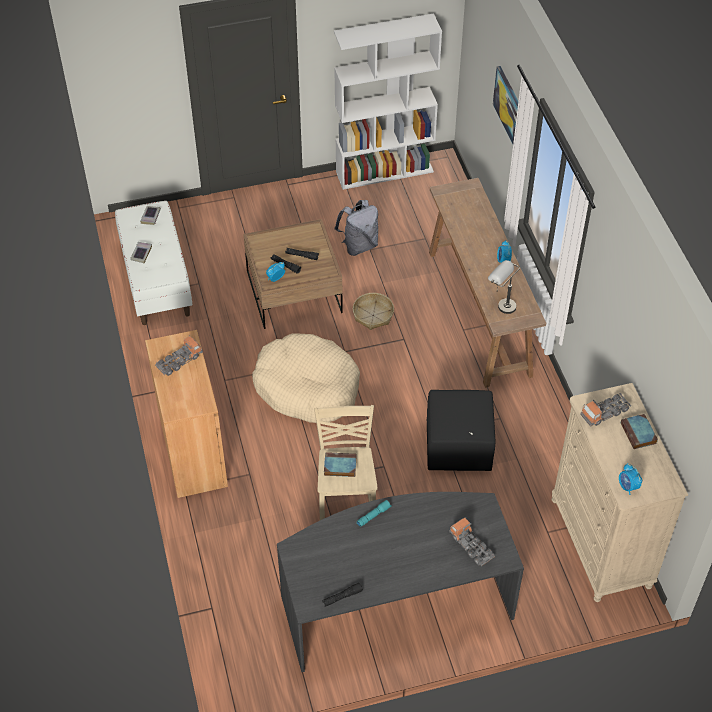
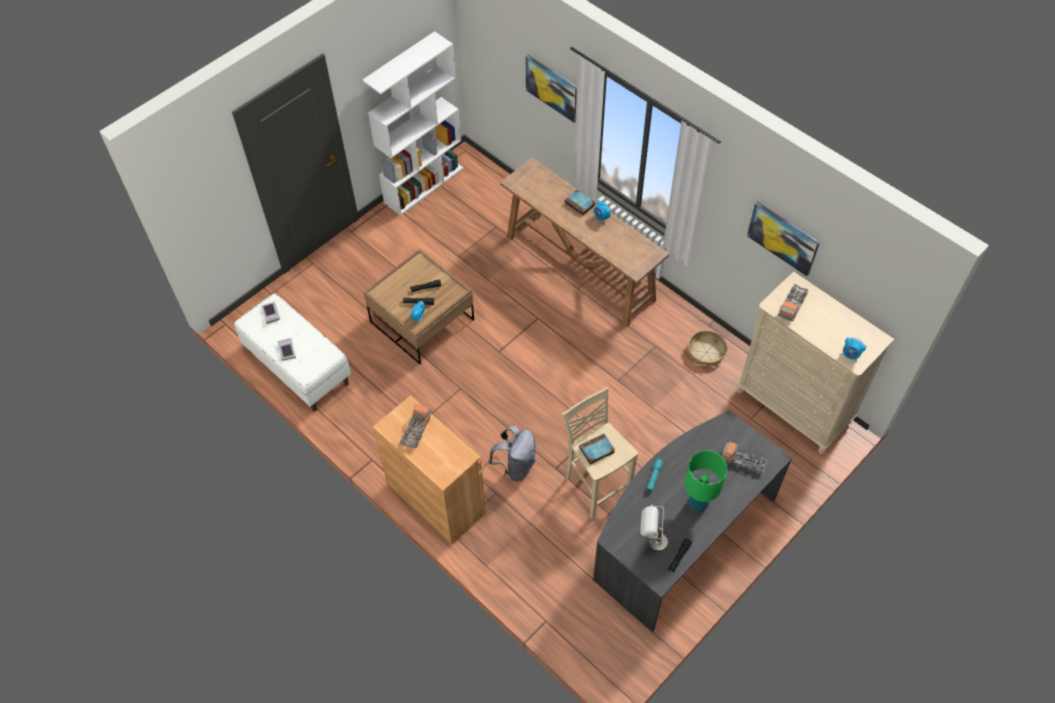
camera: 30 degrees left, 5 degrees up
beige dog bed [252,333,360,423] -> none
grey backpack [335,200,378,256] -> grey backpack moved to [489,426,536,482]
basket [353,293,394,330] -> basket moved to [688,330,728,366]
black ottoman [427,390,495,471] -> none
grey table lamp [488,260,520,314] -> grey table lamp moved to [640,504,668,551]
book [621,414,658,449] -> book moved to [565,190,595,216]
none -> green table lamp [685,450,727,512]
none -> picture [747,202,820,276]

